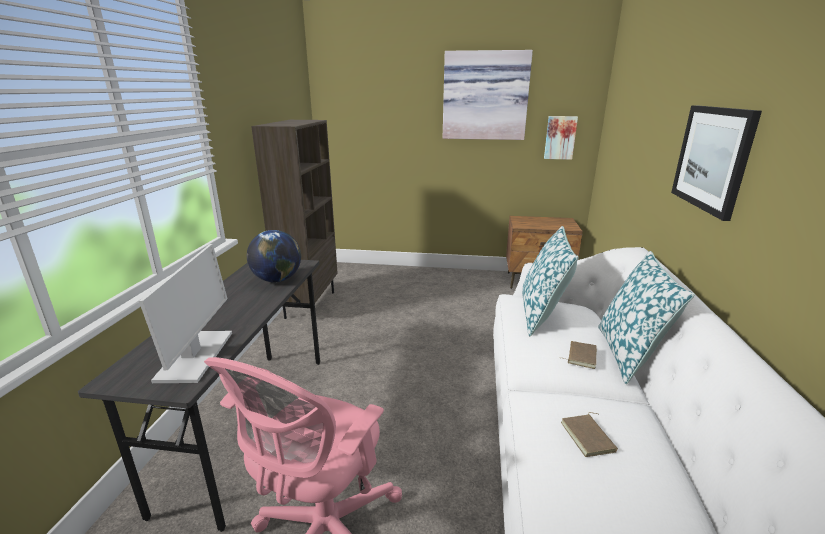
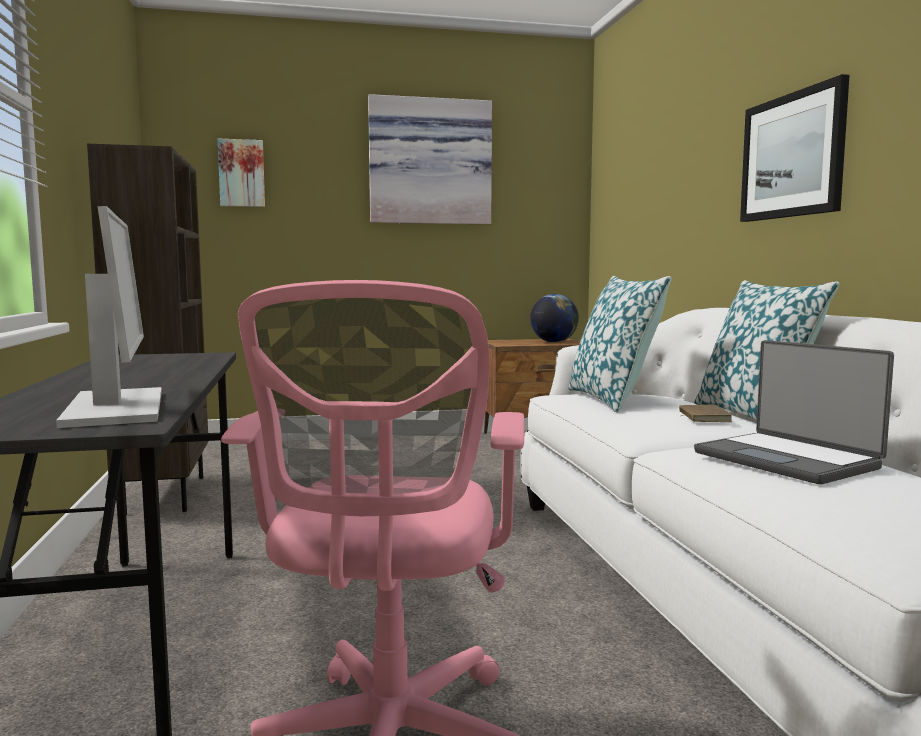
camera: 20 degrees left, 15 degrees down
globe [247,230,301,282] -> globe moved to [530,294,579,342]
picture [544,116,578,160] -> picture moved to [218,138,265,207]
brown book [561,412,618,457] -> laptop [694,340,894,484]

